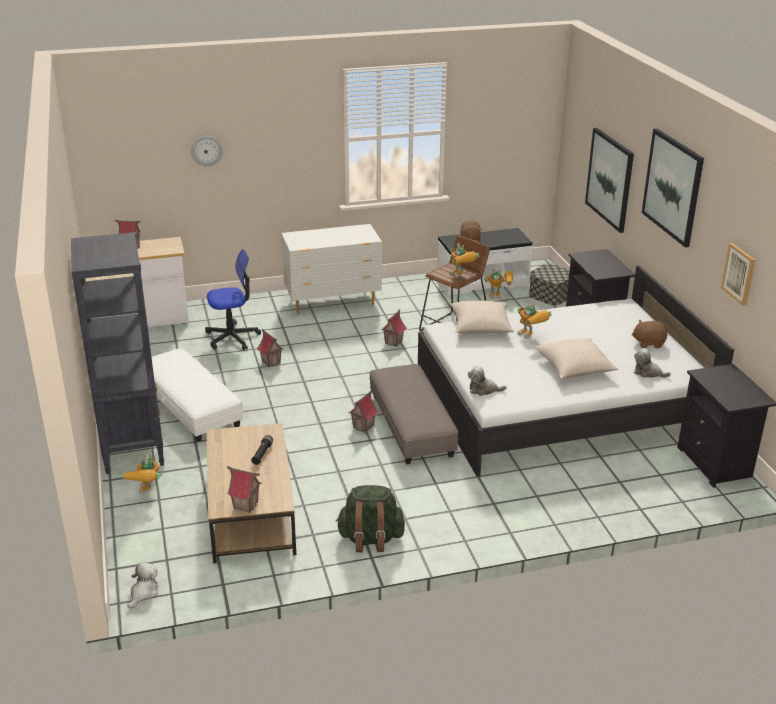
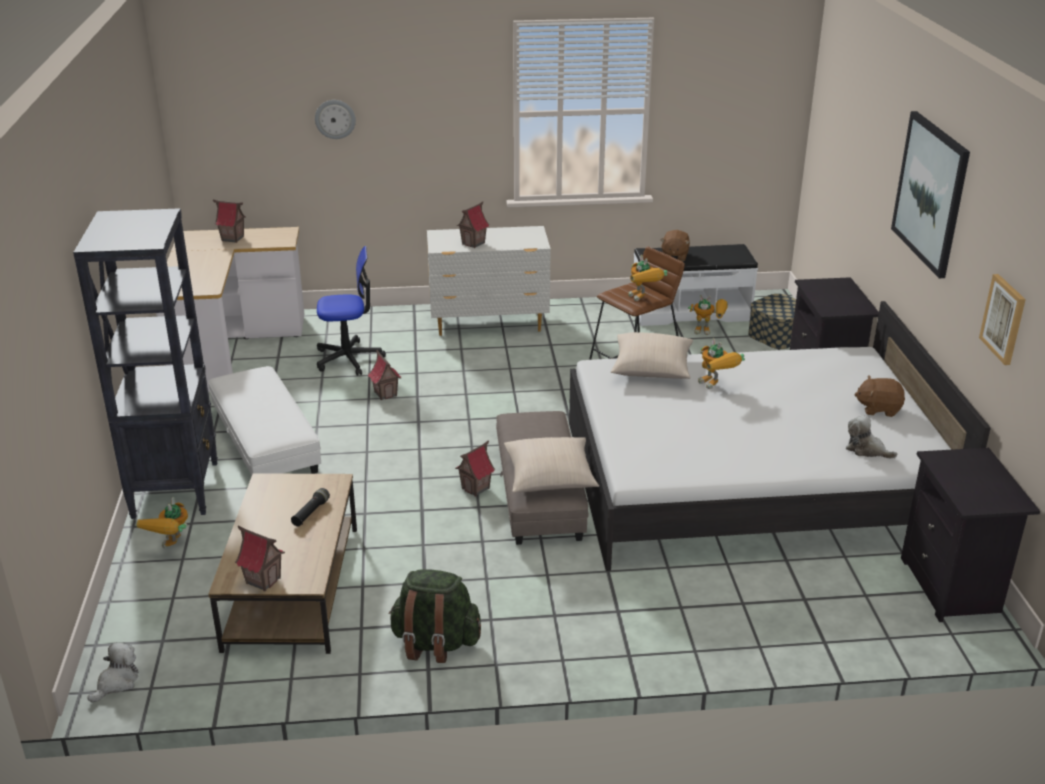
camera: 10 degrees right, 0 degrees up
toy house [381,309,407,347] -> toy house moved to [456,201,490,248]
plush toy [468,366,507,396] -> none
beige pillow [535,338,618,379] -> beige pillow moved to [504,437,599,492]
picture [585,128,634,233] -> none

